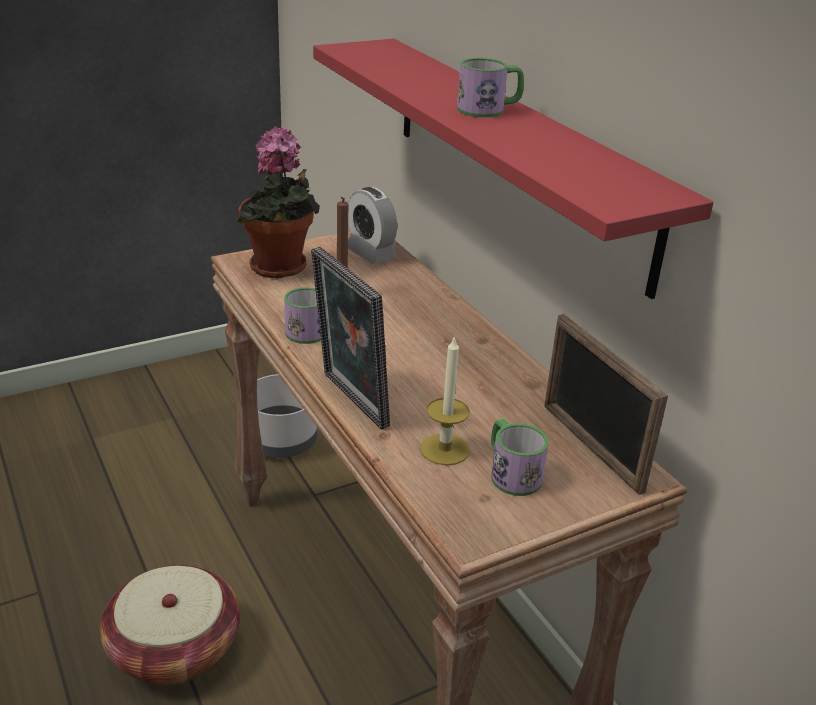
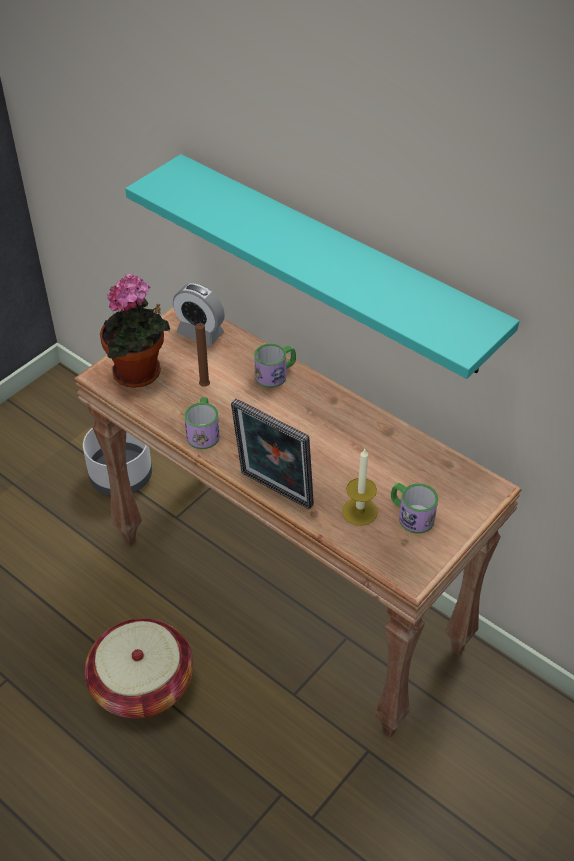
camera: 20 degrees left, 15 degrees up
red shelf [313,39,714,299] -> turquoise shelf [125,154,519,379]
mug [457,58,524,118] -> mug moved to [254,343,296,388]
picture frame [544,314,668,495] -> none

